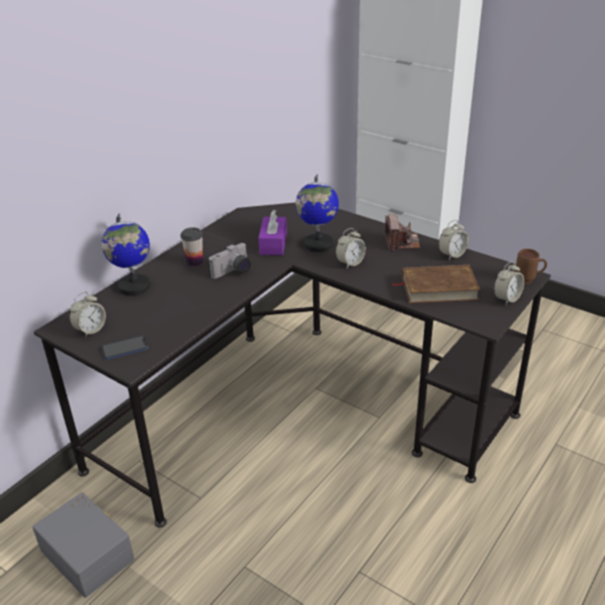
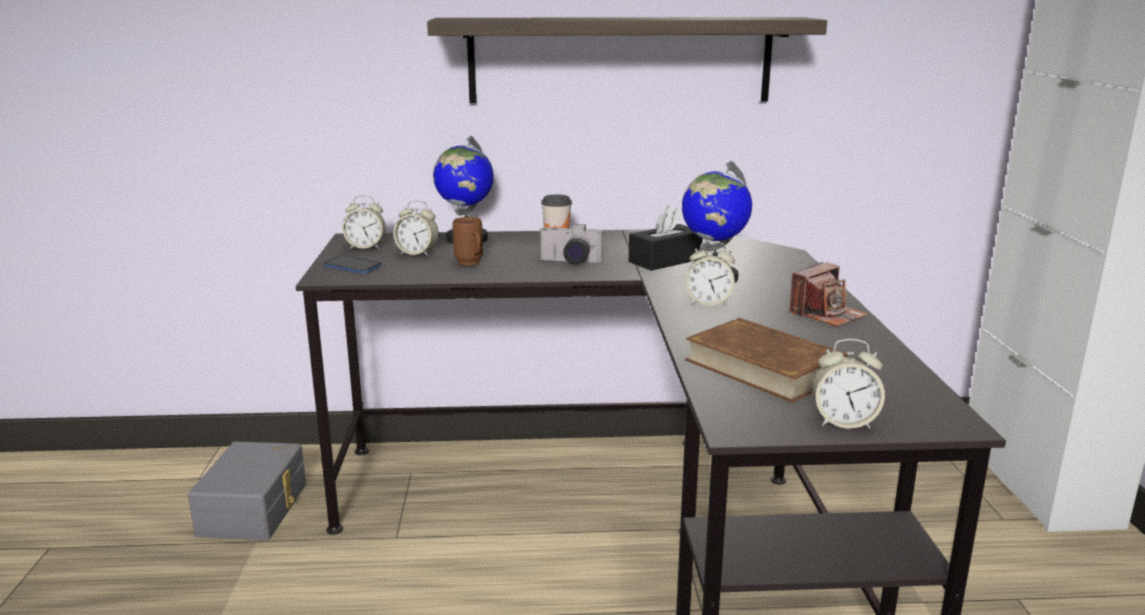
camera: 50 degrees right, 15 degrees down
purple tissue box [258,210,287,255] -> black tissue box [629,205,703,271]
alarm clock [439,220,468,260] -> alarm clock moved to [393,200,439,256]
brown mug [515,249,547,284] -> brown mug moved to [452,217,483,266]
none -> shelf [427,17,827,103]

